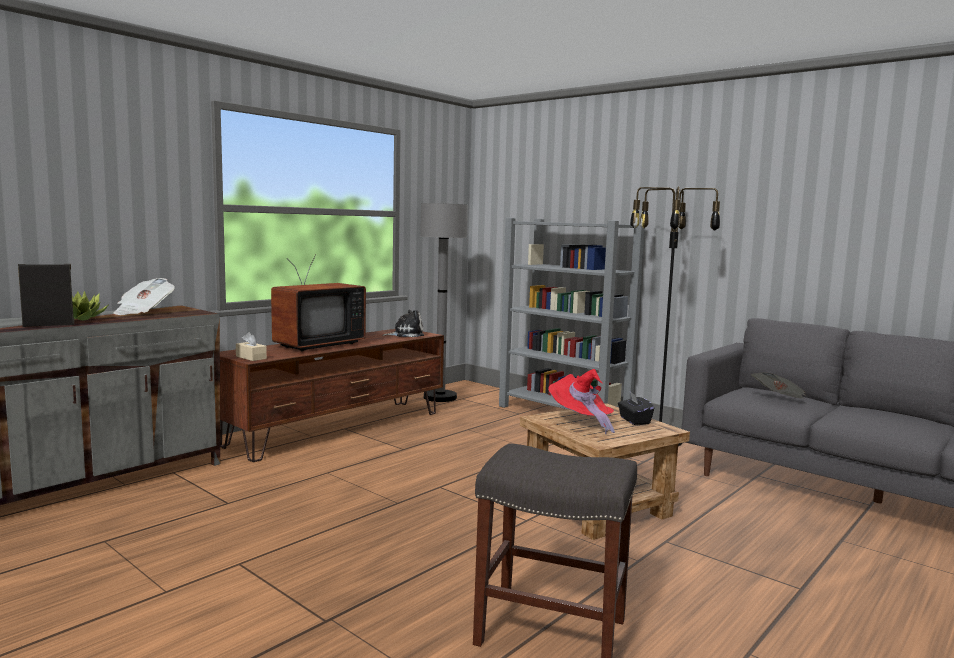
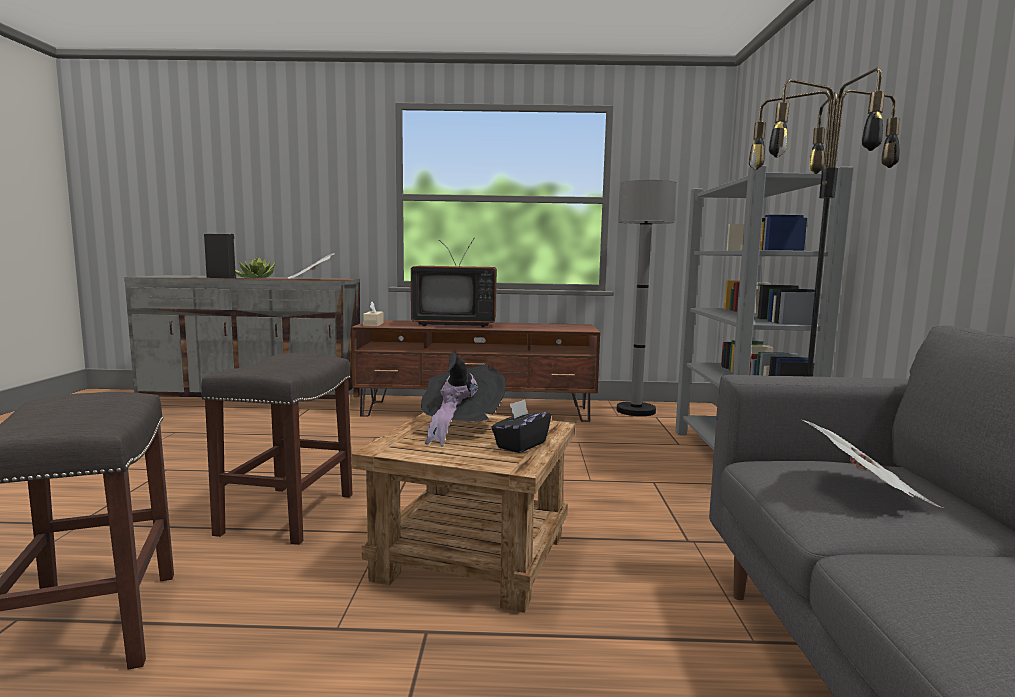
camera: 50 degrees right, 0 degrees up
plush toy [383,310,424,337] -> none
red hat [548,369,615,434] -> black hat [421,352,506,447]
none -> grey stool [201,353,352,545]

